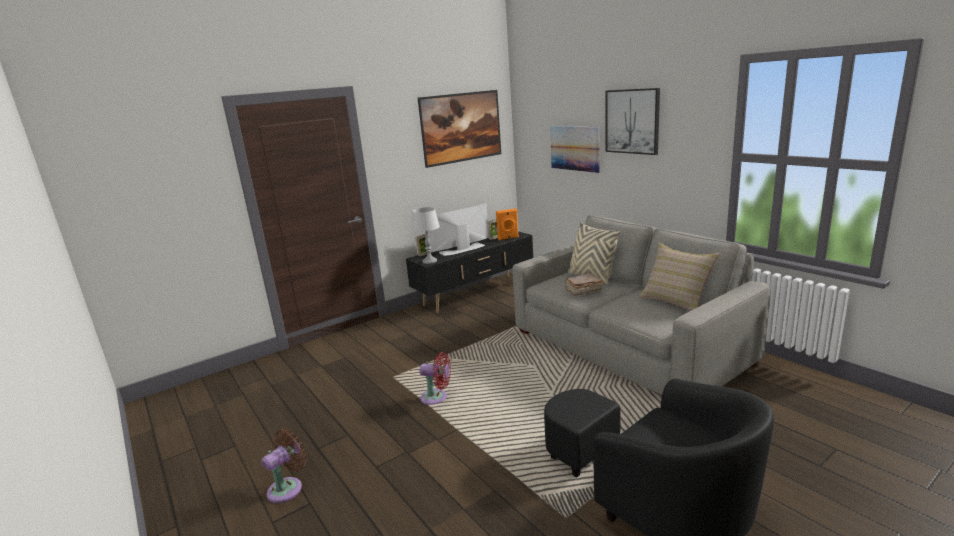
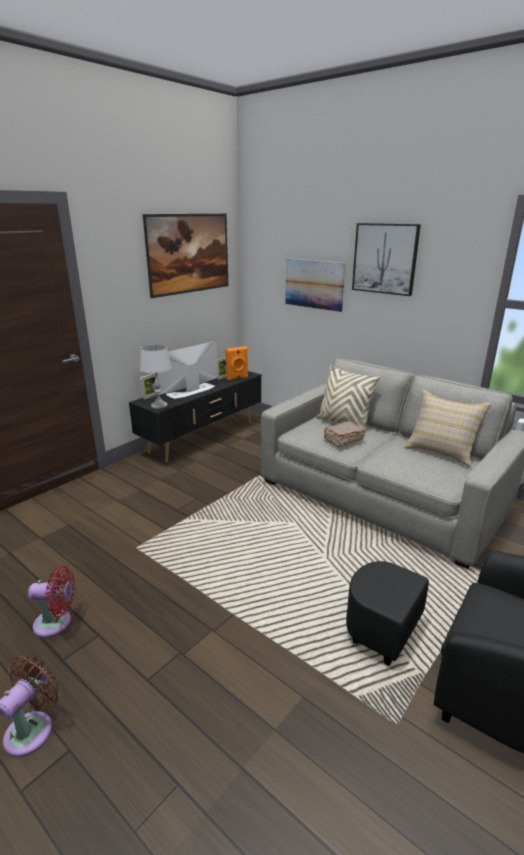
camera: 15 degrees left, 5 degrees up
red fan [419,352,451,405] -> red fan moved to [28,566,75,638]

